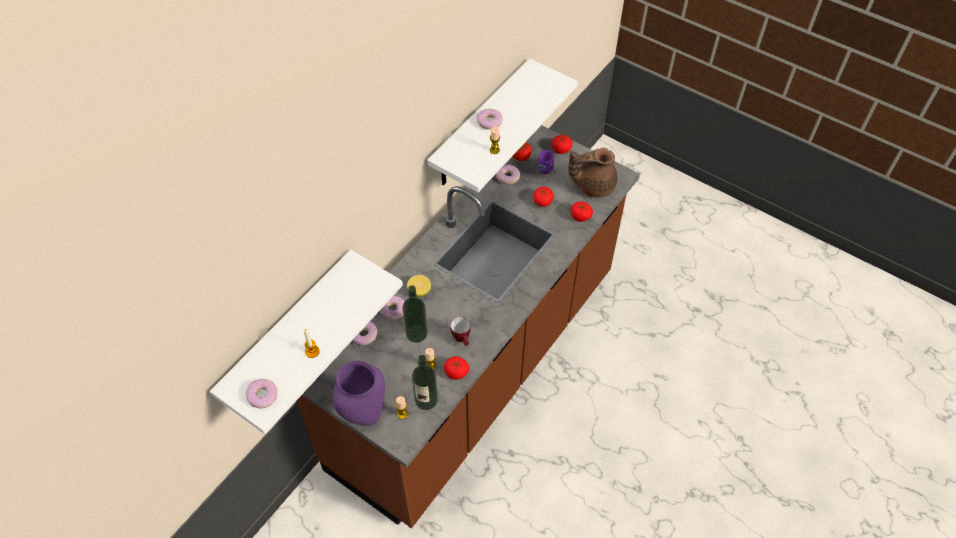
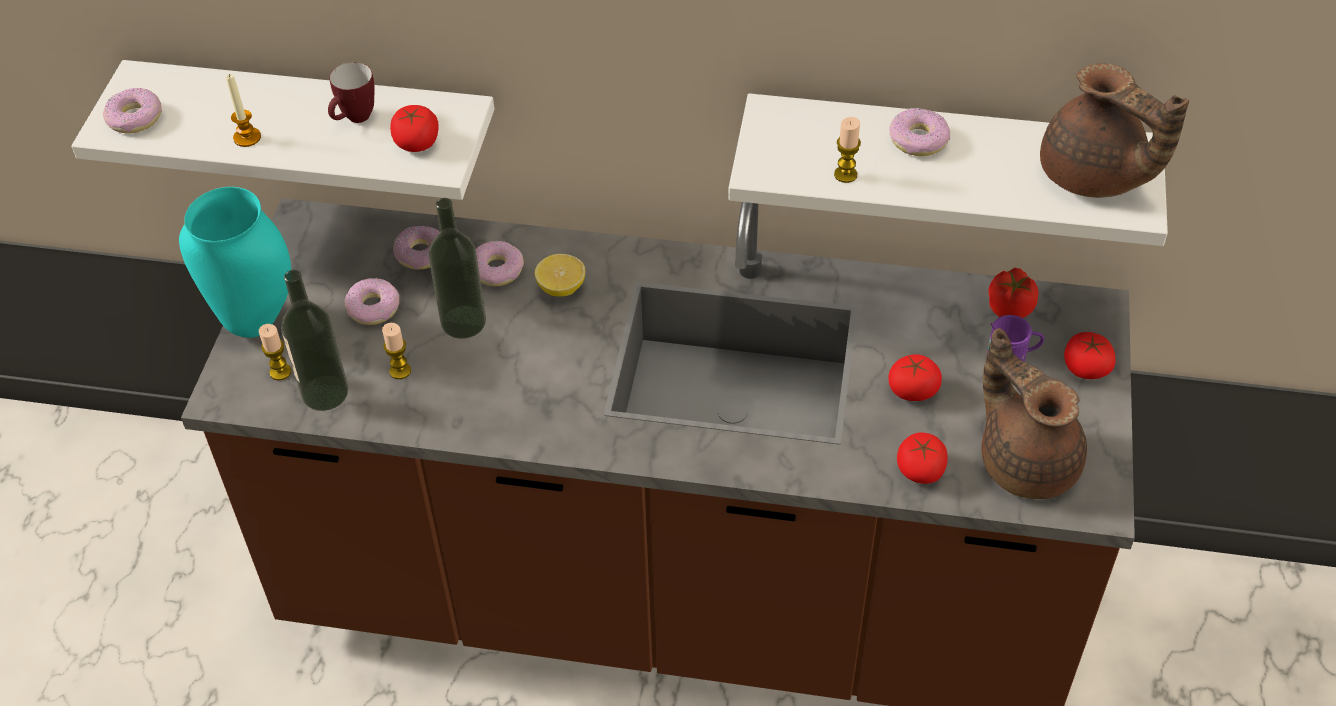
camera: 65 degrees right, 5 degrees down
purple vase [333,361,385,426] -> turquoise vase [179,187,291,338]
tomato [444,356,469,380] -> tomato moved to [390,105,439,152]
mug [450,317,471,346] -> mug moved to [328,62,375,123]
donut [496,165,520,184] -> donut moved to [345,278,399,325]
none -> brown teapot [1040,64,1189,198]

